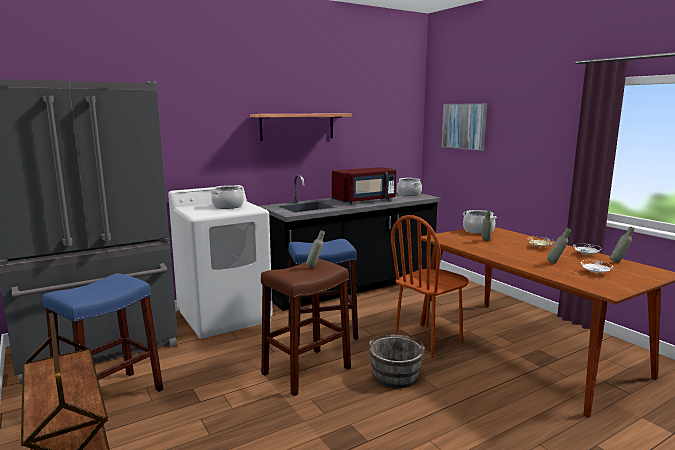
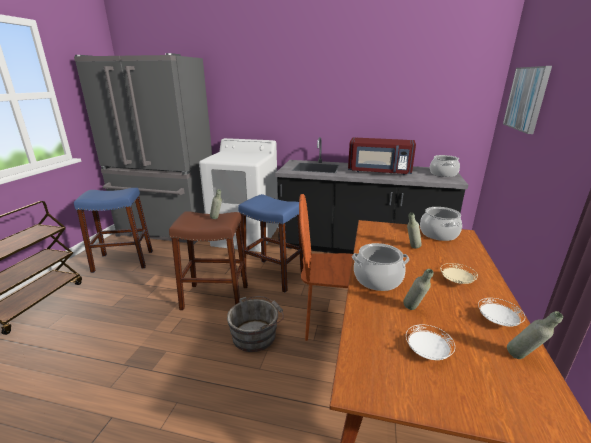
camera: 45 degrees right, 10 degrees up
cooking pot [211,185,244,209] -> cooking pot moved to [352,243,409,291]
shelf [250,114,352,141] -> none

